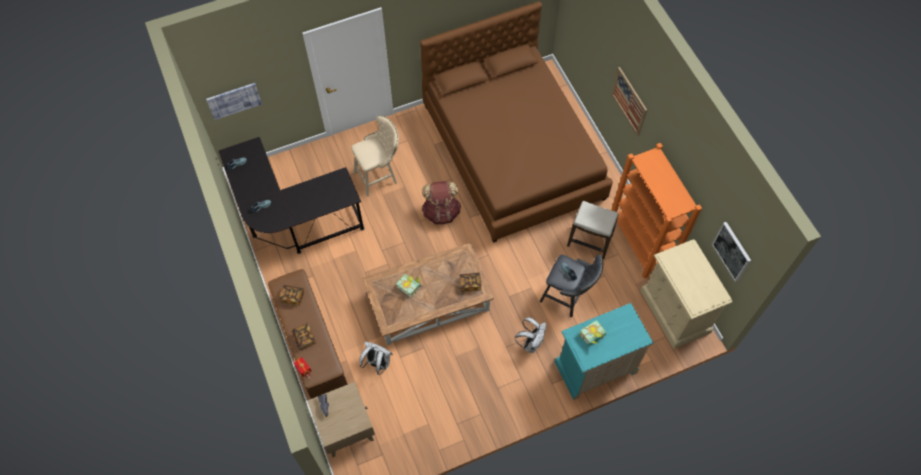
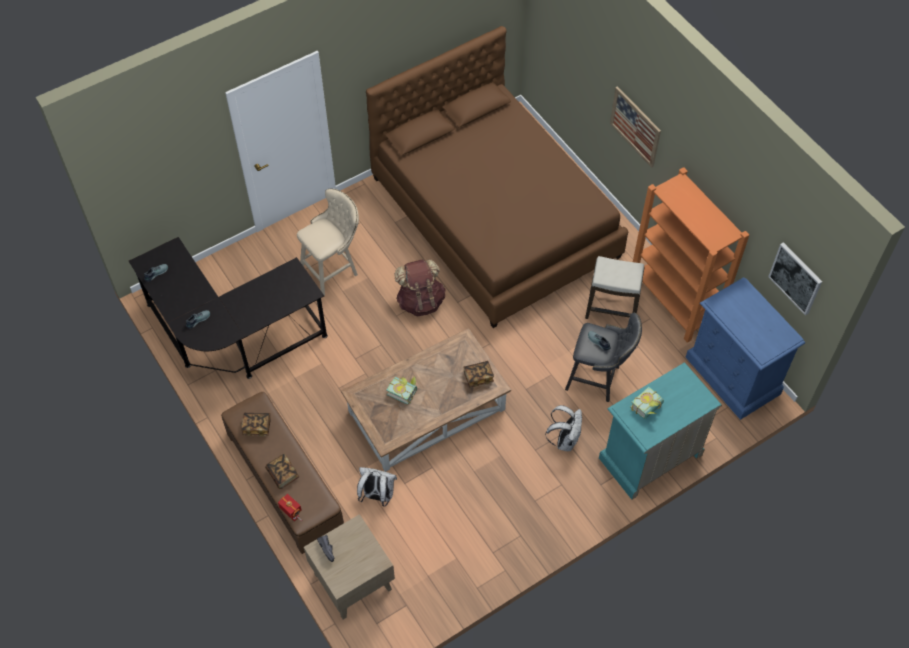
camera: 10 degrees left, 5 degrees down
picture [206,83,262,120] -> none
beige dresser [640,239,732,349] -> blue dresser [685,277,805,420]

